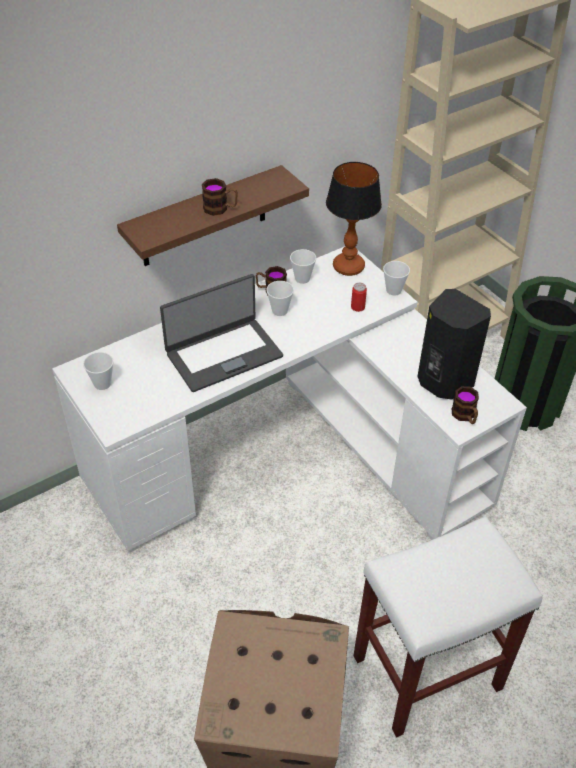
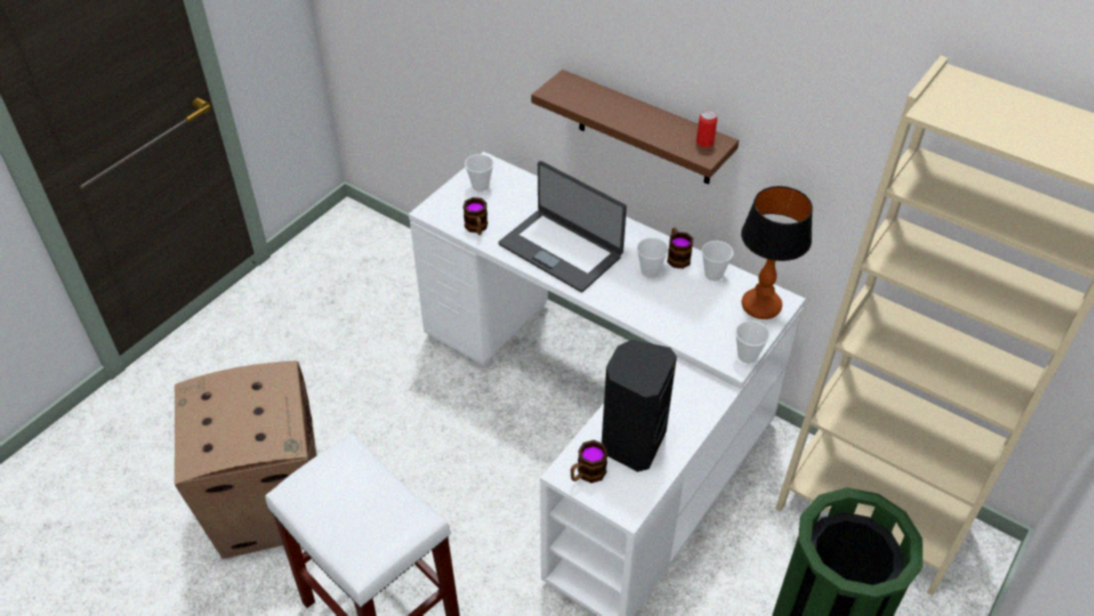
camera: 70 degrees right, 0 degrees up
mug [202,178,238,216] -> mug moved to [463,197,488,235]
can [351,283,367,312] -> can moved to [696,110,718,148]

